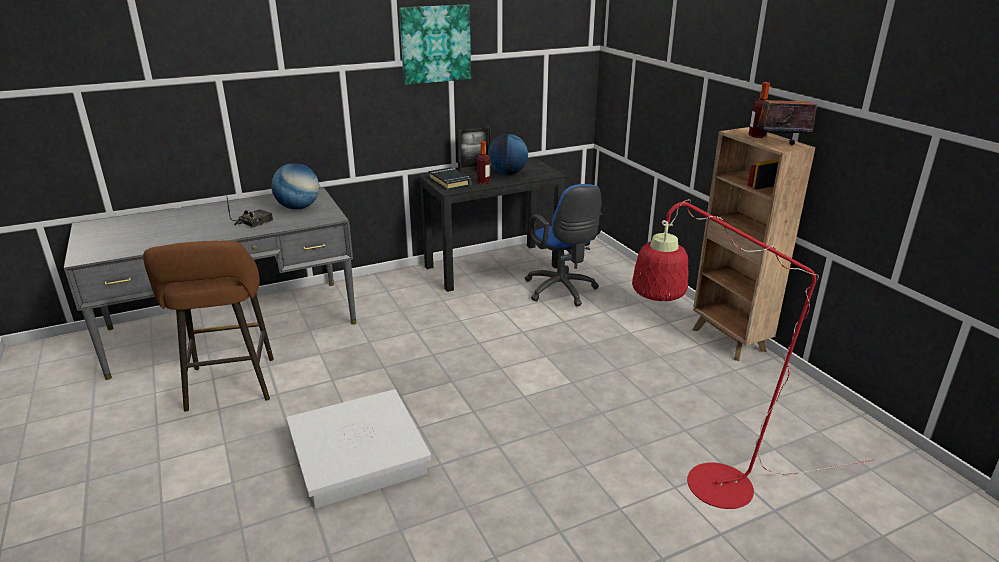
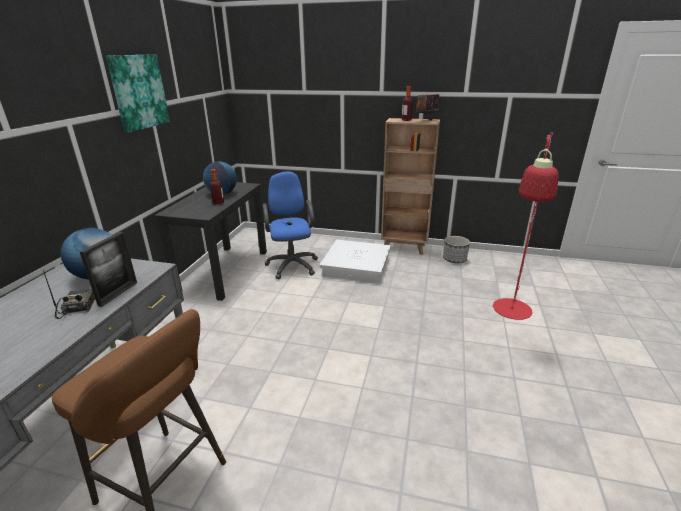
camera: 50 degrees left, 0 degrees up
white storage box [286,389,431,509] -> white storage box moved to [320,240,391,283]
black book [429,167,471,190] -> none
picture frame [457,127,491,172] -> picture frame moved to [80,232,137,307]
blue office chair [524,184,604,306] -> blue office chair turned 120 degrees counterclockwise [263,171,318,279]
none -> planter [443,236,470,263]

